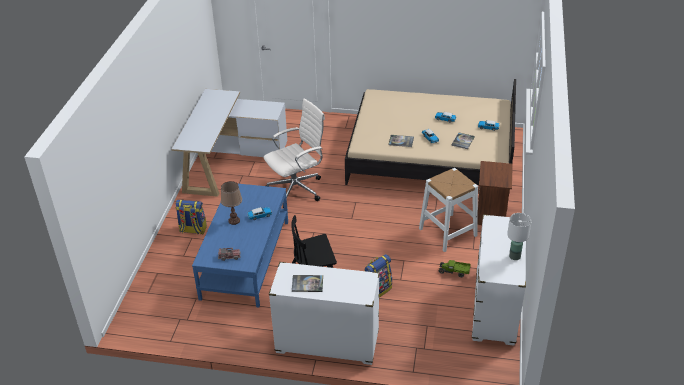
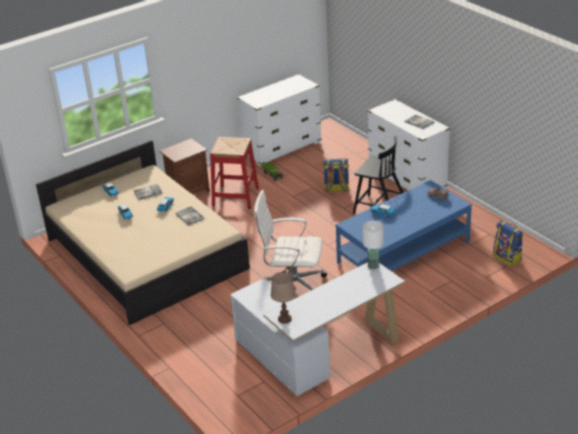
camera: 135 degrees left, 5 degrees down
backpack [176,200,207,235] -> backpack moved to [493,221,523,267]
brown table lamp [221,181,242,225] -> brown table lamp moved to [270,272,296,324]
white stool [419,168,478,252] -> red stool [210,137,259,209]
white table lamp [507,213,532,260] -> white table lamp moved to [363,221,384,269]

